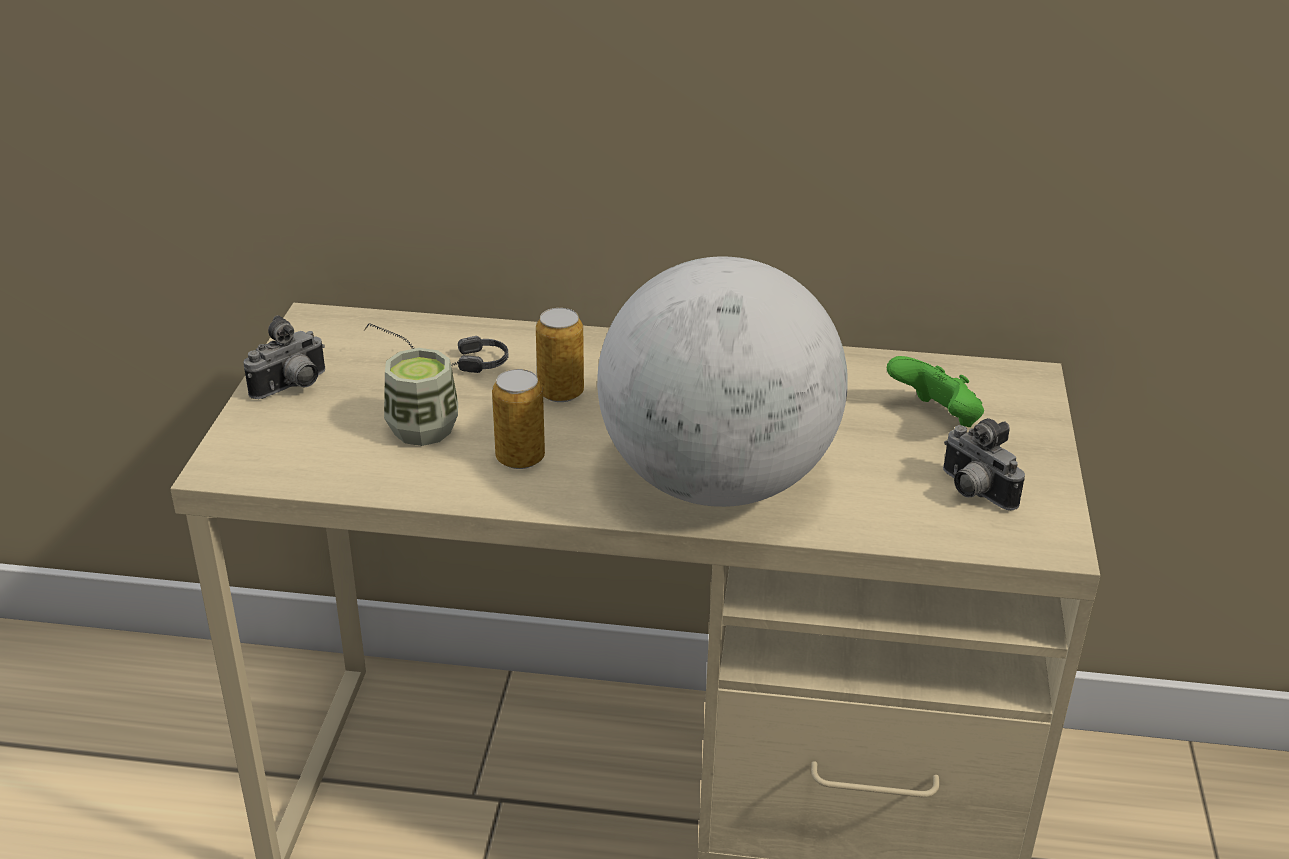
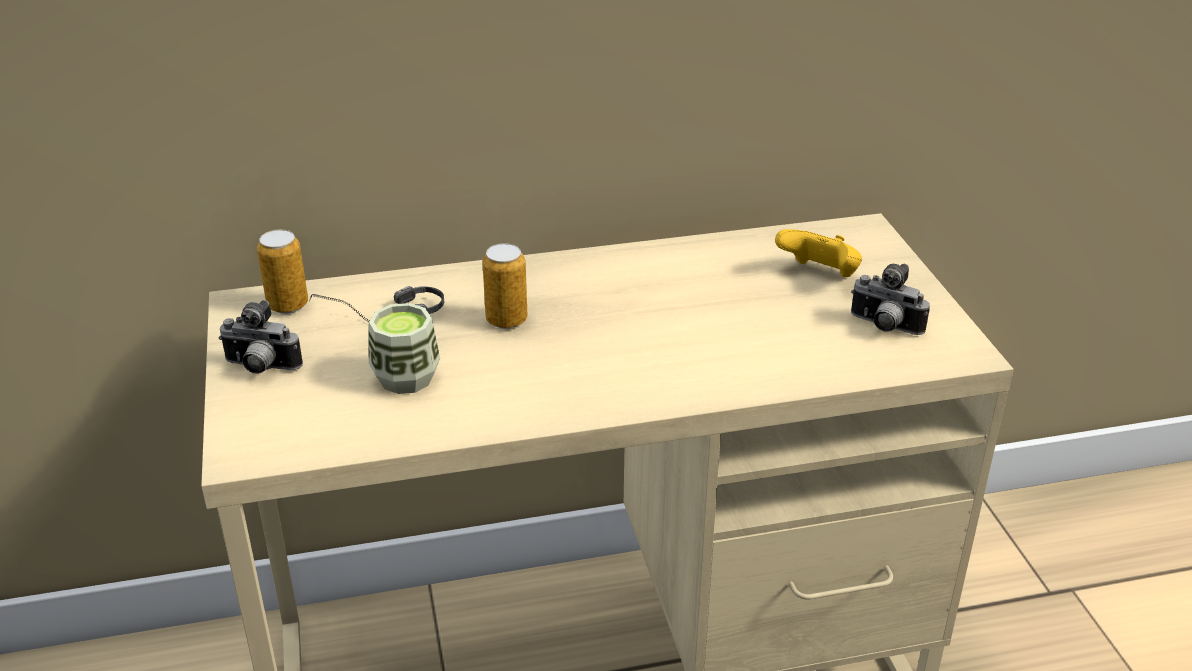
camera: 20 degrees left, 0 degrees up
camera [243,315,325,399] -> camera turned 75 degrees clockwise [219,300,303,374]
can [492,369,545,469] -> can moved to [257,230,308,314]
globe [597,256,848,507] -> none
green game controller [887,356,984,427] -> yellow game controller [775,229,862,277]

